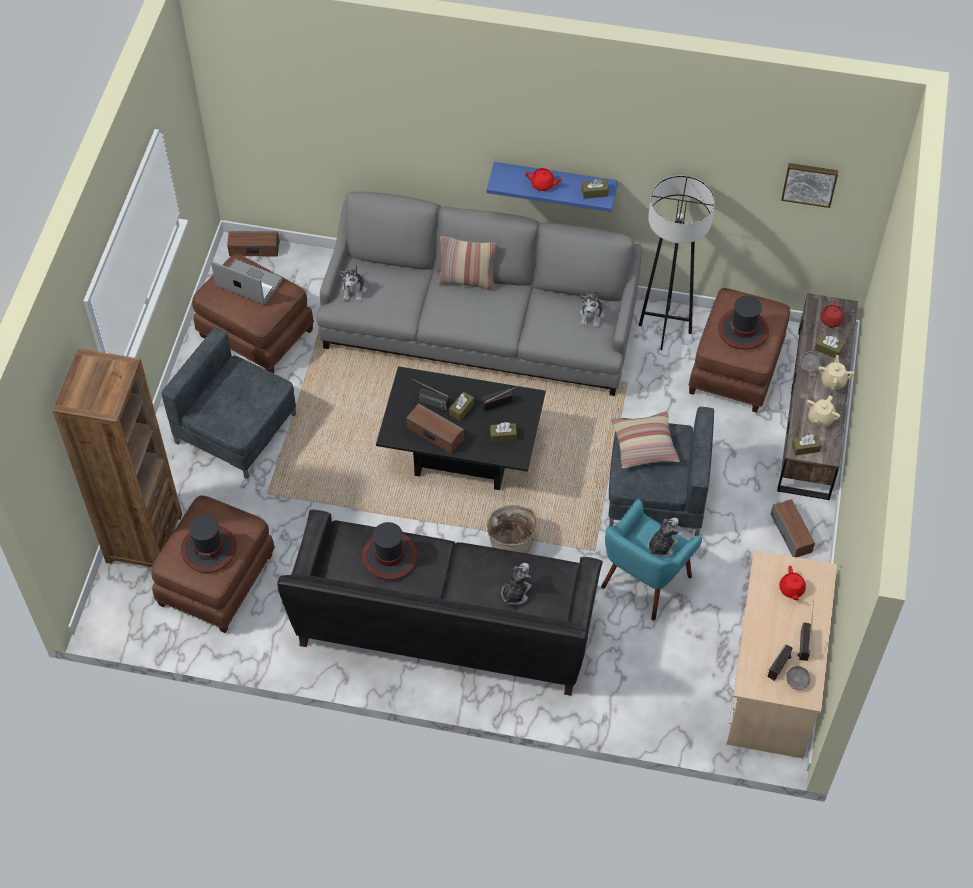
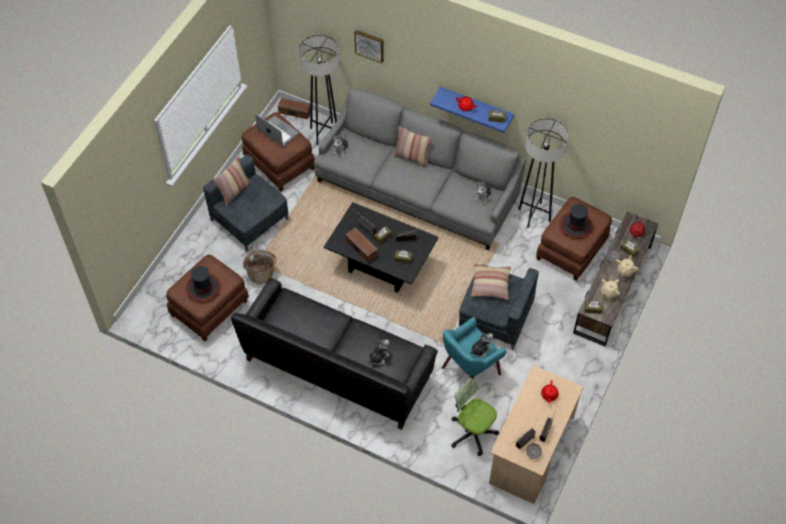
camera: 15 degrees right, 0 degrees up
brown bookcase [53,348,182,567] -> none
hat [362,522,417,580] -> none
basket [487,505,537,553] -> basket moved to [243,250,276,284]
speaker [771,499,815,557] -> none
picture [781,163,839,208] -> picture moved to [354,30,384,63]
none -> pillow [214,157,251,206]
none -> grey floor lamp [299,35,339,145]
none -> office chair [451,378,499,456]

